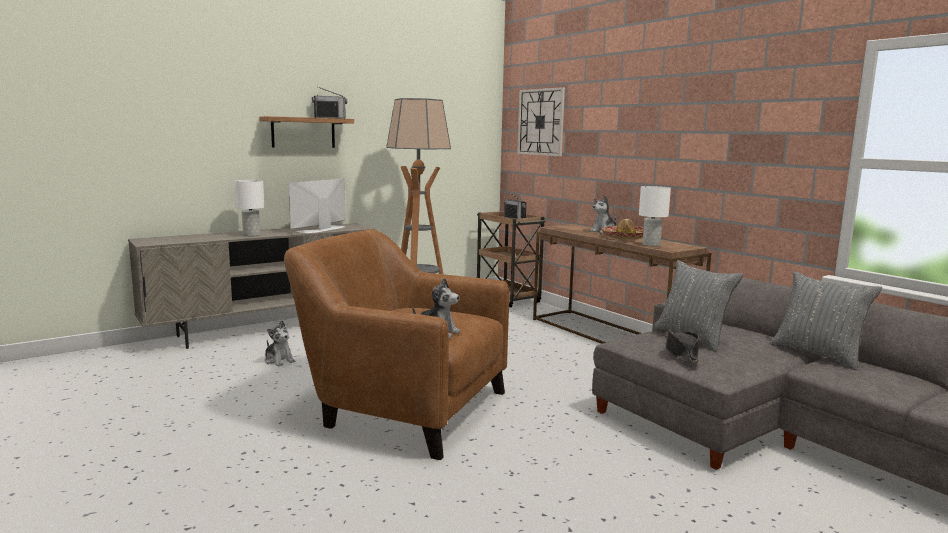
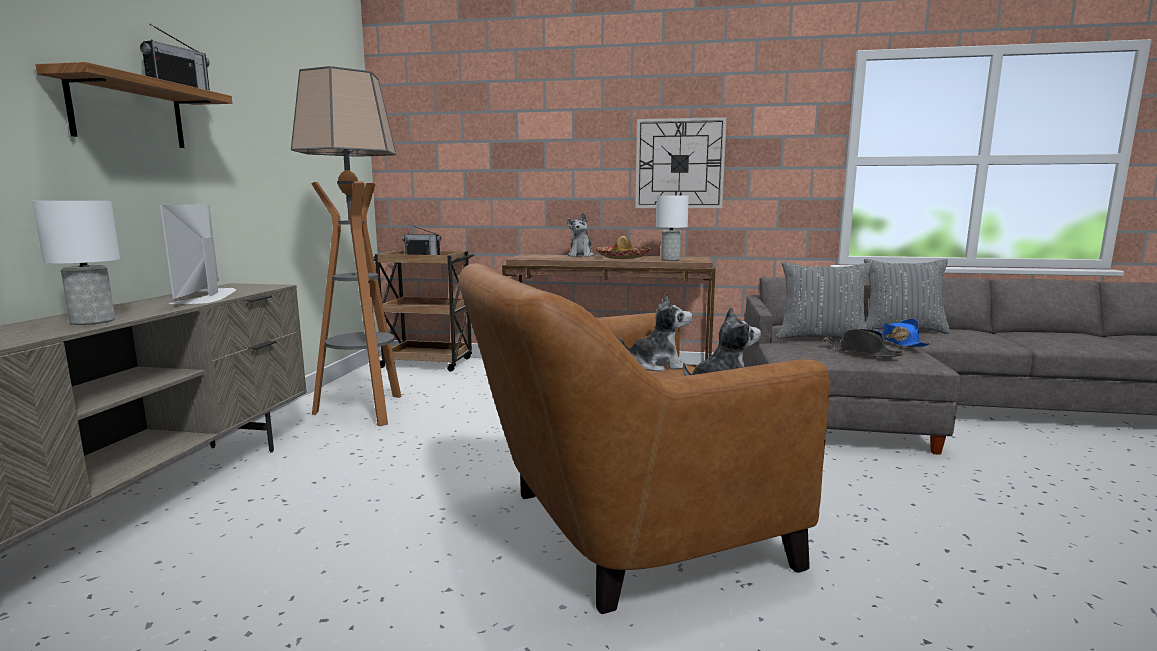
camera: 45 degrees left, 0 degrees up
plush toy [265,320,295,366] -> plush toy moved to [620,292,693,371]
wall clock [517,87,565,156] -> wall clock moved to [635,117,727,208]
none -> blue hat [875,319,931,347]

